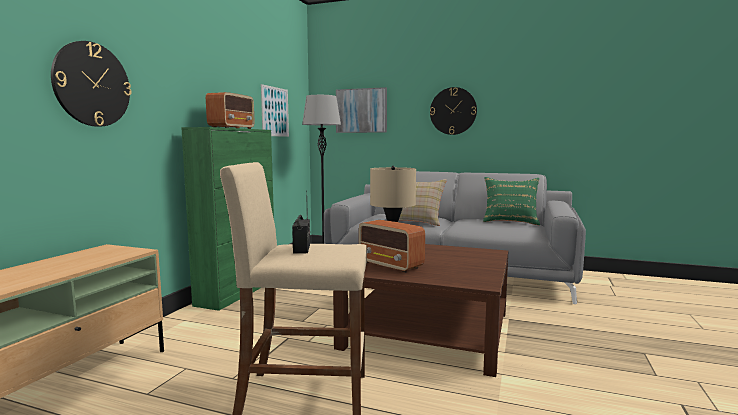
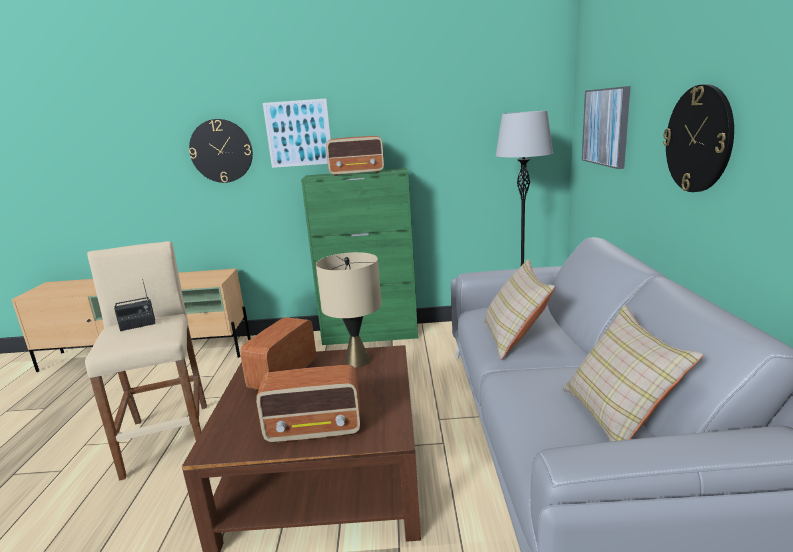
camera: 70 degrees right, 10 degrees up
picture [261,84,289,137] -> picture moved to [263,98,331,168]
green pillow [483,177,540,225] -> beige pillow [563,305,703,442]
none -> radio [256,365,360,443]

